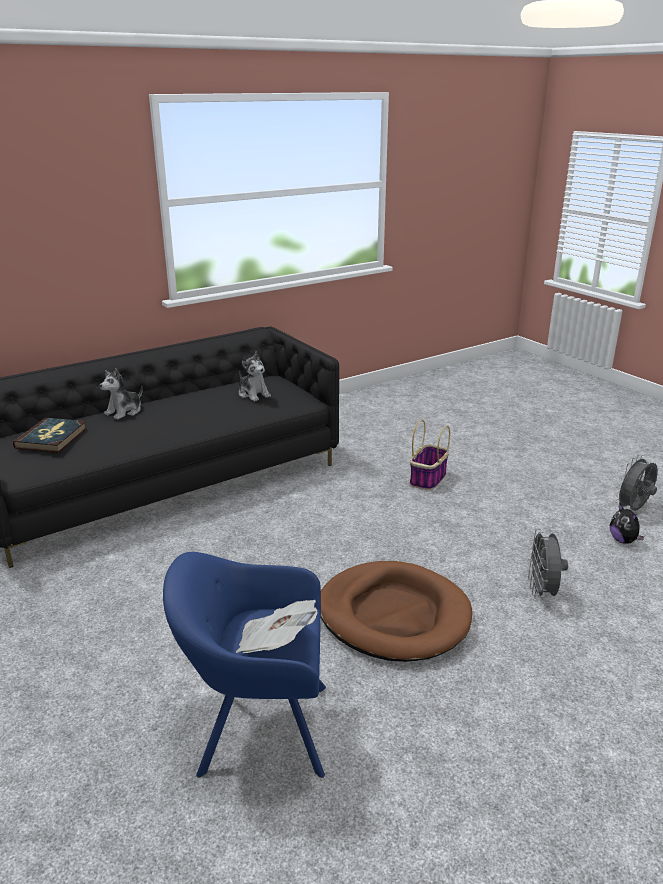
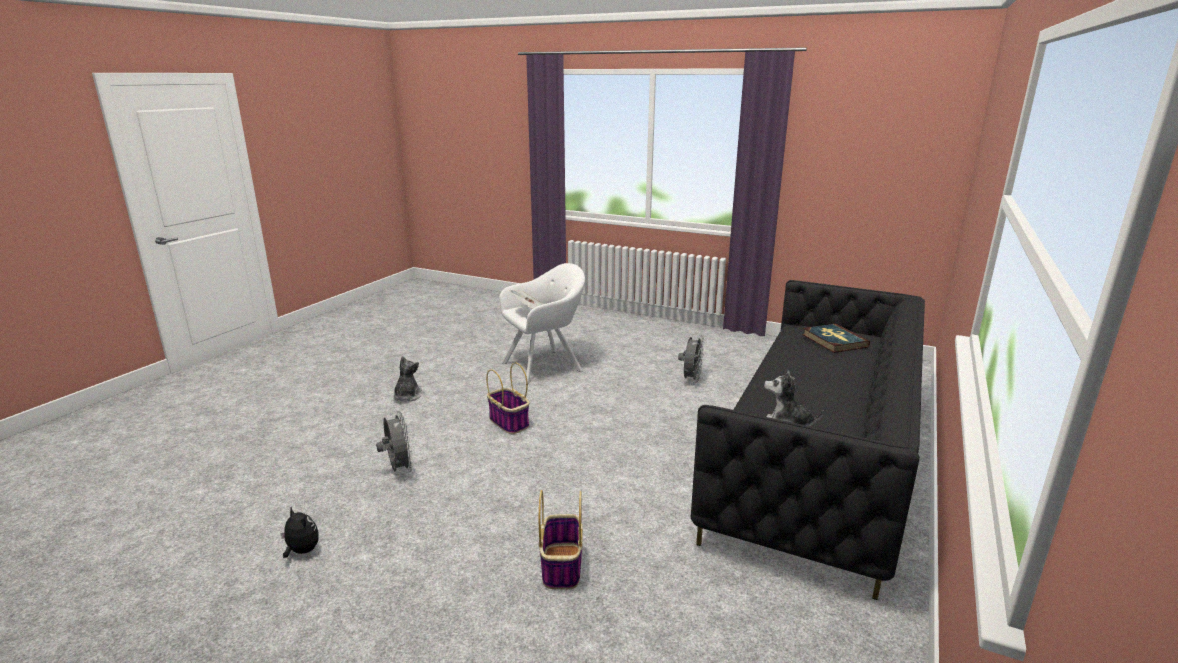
camera: 150 degrees right, 5 degrees down
plush toy [100,368,143,420] -> plush toy moved to [393,356,422,401]
blue armchair [163,552,326,778] -> white armchair [499,263,585,385]
brown dog bed [321,561,472,662] -> basket [486,362,529,434]
grey fan [615,455,658,511] -> grey fan moved to [678,335,704,383]

